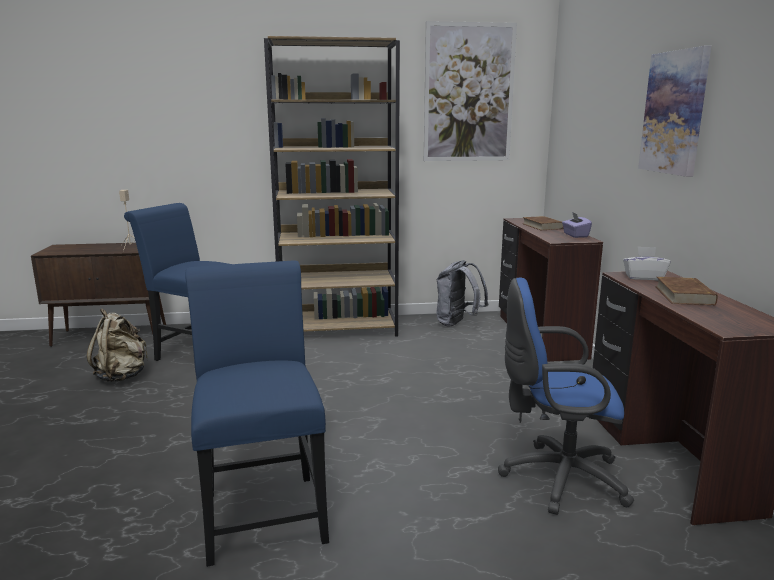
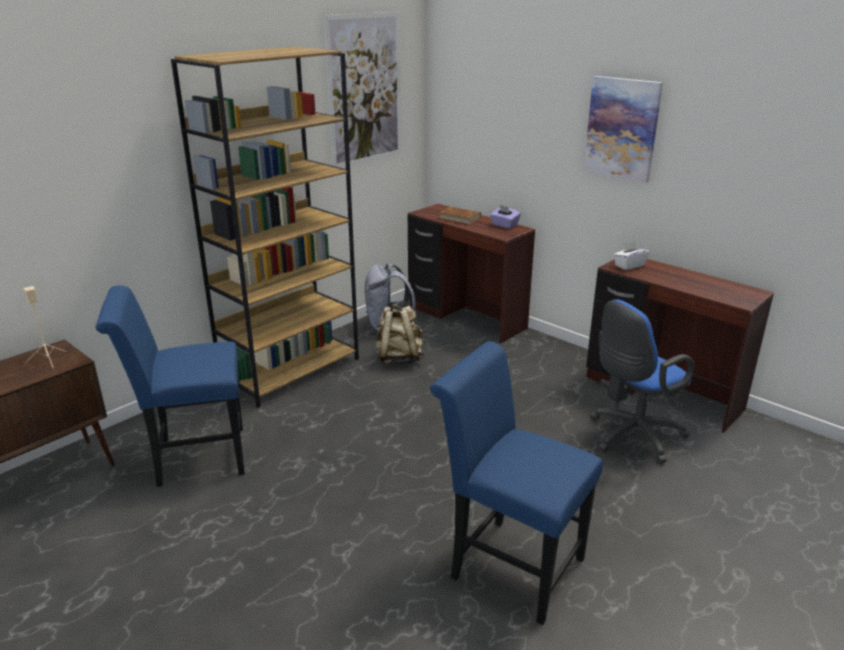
camera: 40 degrees left, 10 degrees up
beige backpack [87,308,148,382] -> beige backpack moved to [376,304,424,365]
brown book [655,277,718,305] -> none

